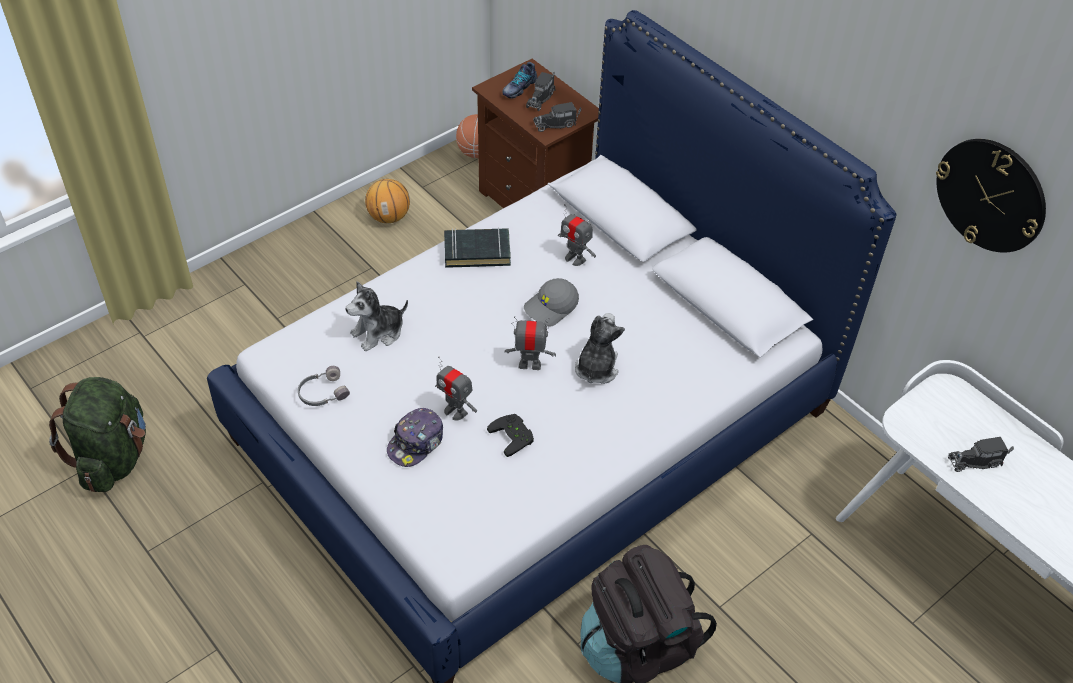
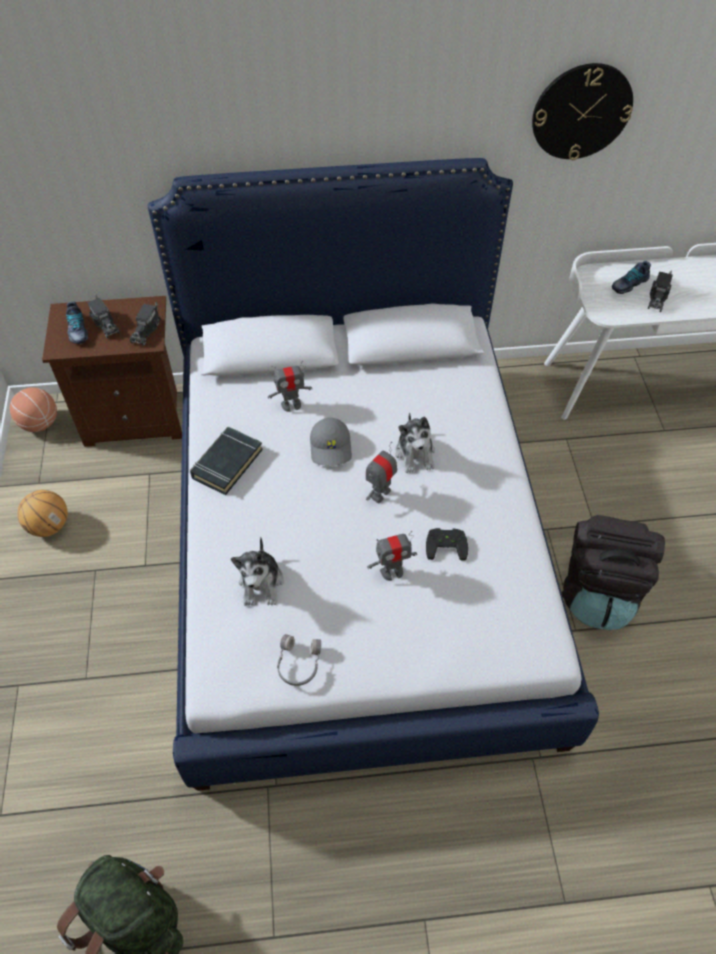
camera: 55 degrees left, 5 degrees up
cap [387,408,443,467] -> none
plush toy [575,313,625,384] -> plush toy turned 150 degrees counterclockwise [395,412,435,473]
none -> shoe [612,261,651,294]

